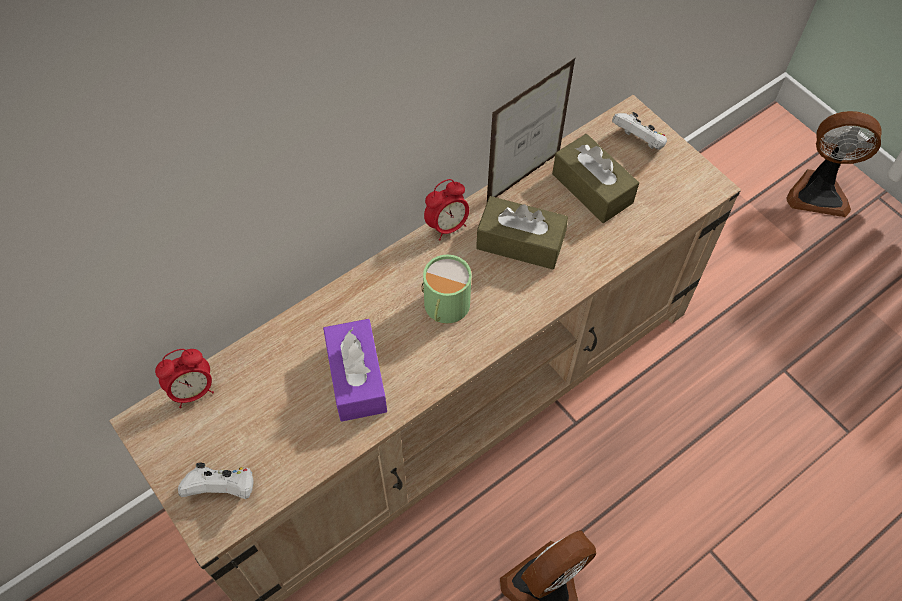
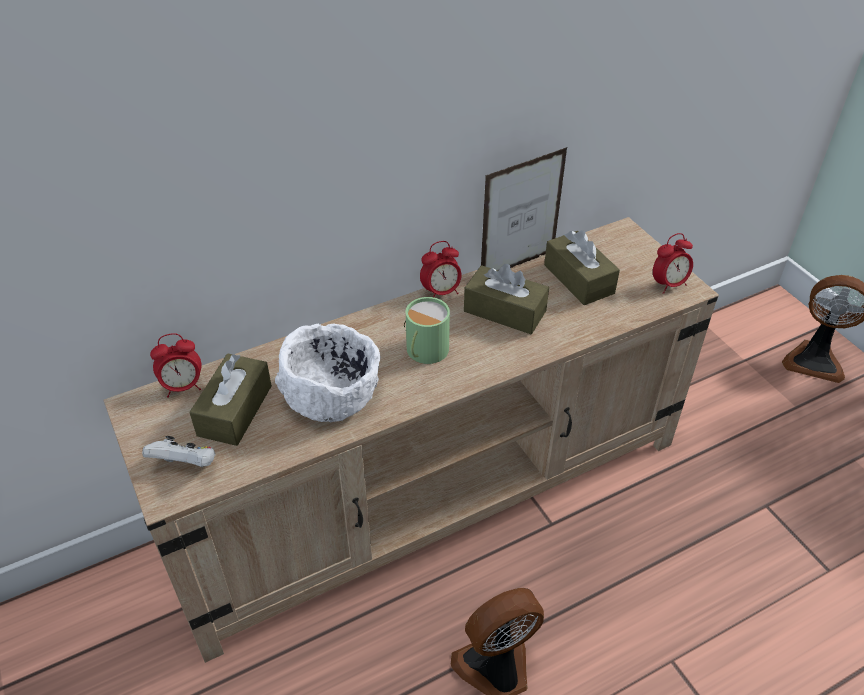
camera: 10 degrees right, 15 degrees down
purple tissue box [323,319,387,422] -> white bowl [275,324,380,422]
white game controller [612,112,667,150] -> none
none -> brown tissue box [189,353,272,446]
none -> alarm clock [653,233,693,294]

